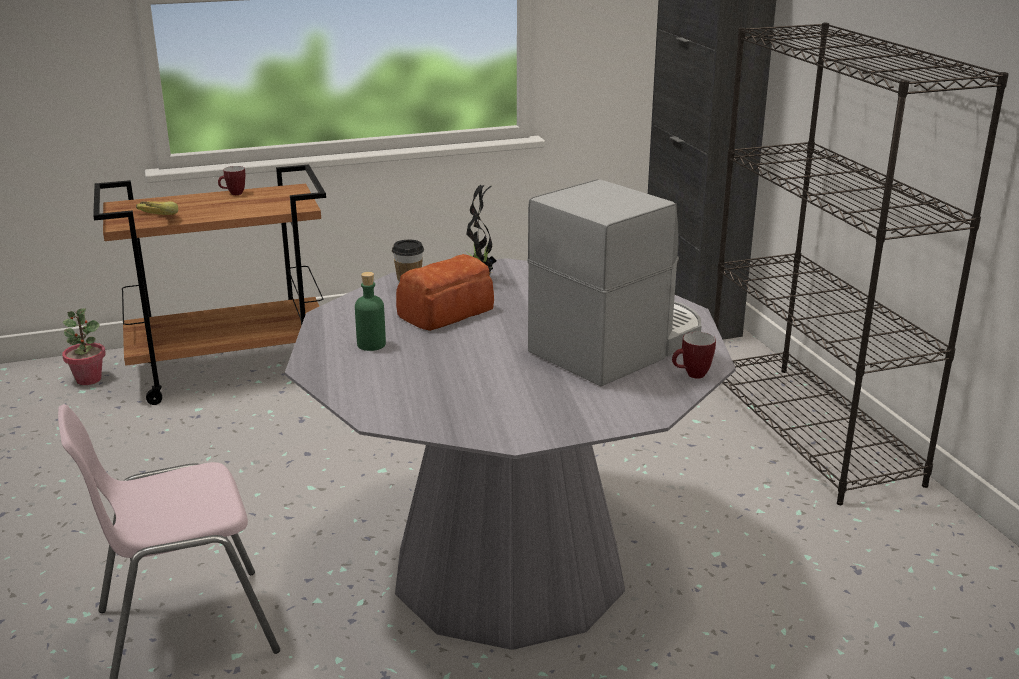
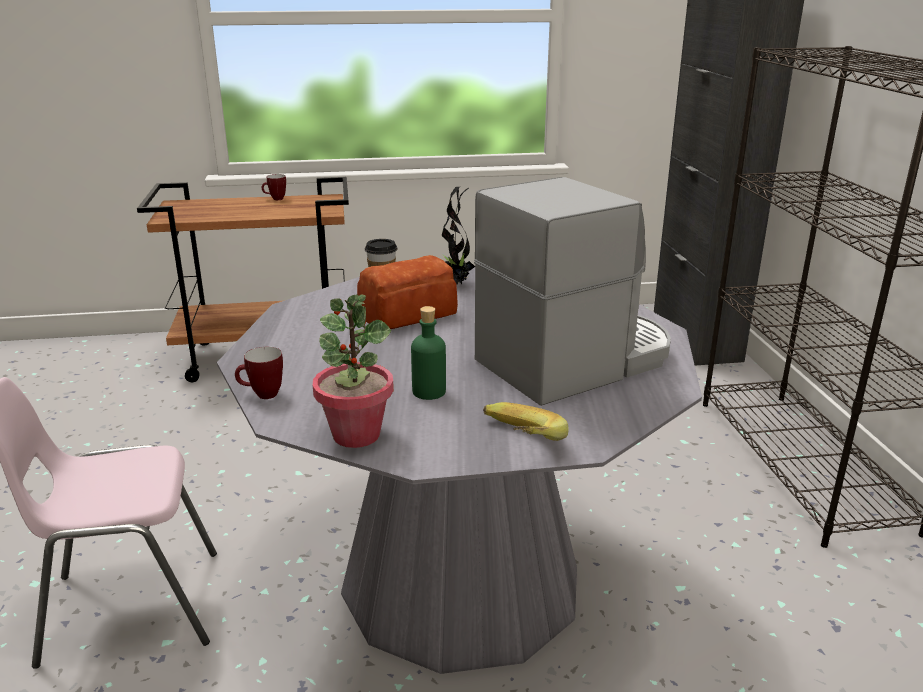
camera: 10 degrees right, 0 degrees up
potted plant [62,308,106,385] -> potted plant moved to [313,295,394,448]
banana [136,201,178,215] -> banana moved to [483,402,569,441]
green bottle [355,272,386,351] -> green bottle moved to [411,306,446,400]
mug [672,332,716,379] -> mug moved to [235,347,283,399]

